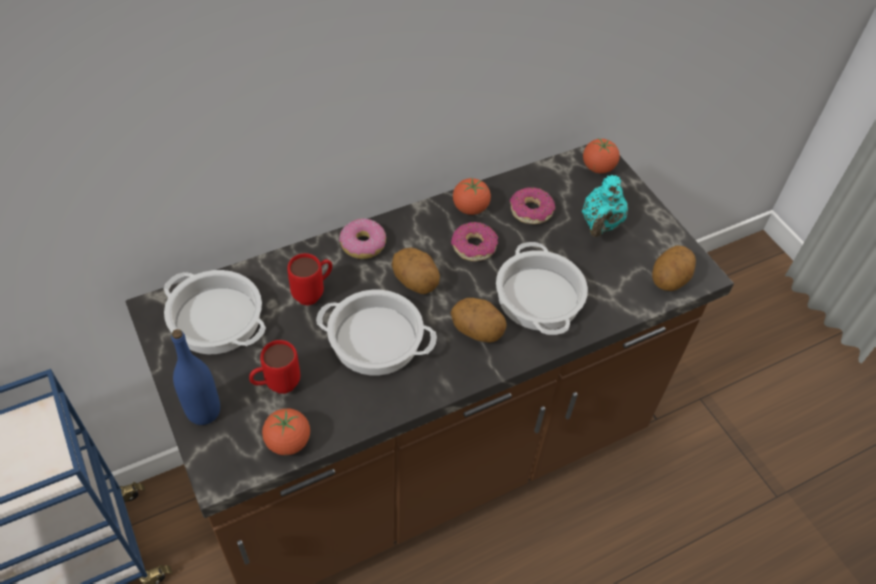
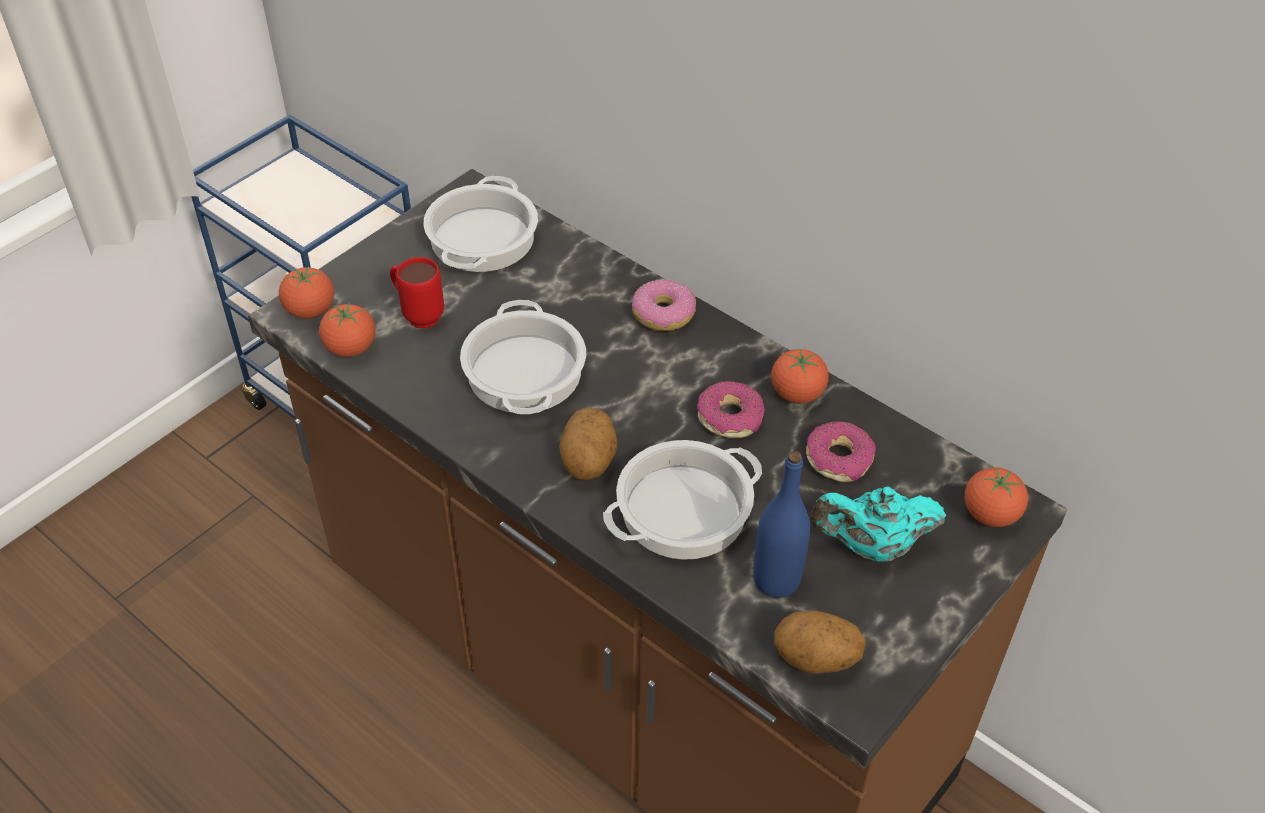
camera: 70 degrees right, 5 degrees down
blue bottle [171,329,220,425] -> blue bottle moved to [753,451,810,598]
red mug [287,253,332,305] -> none
potato [392,248,440,294] -> none
none -> tomato [279,267,334,319]

